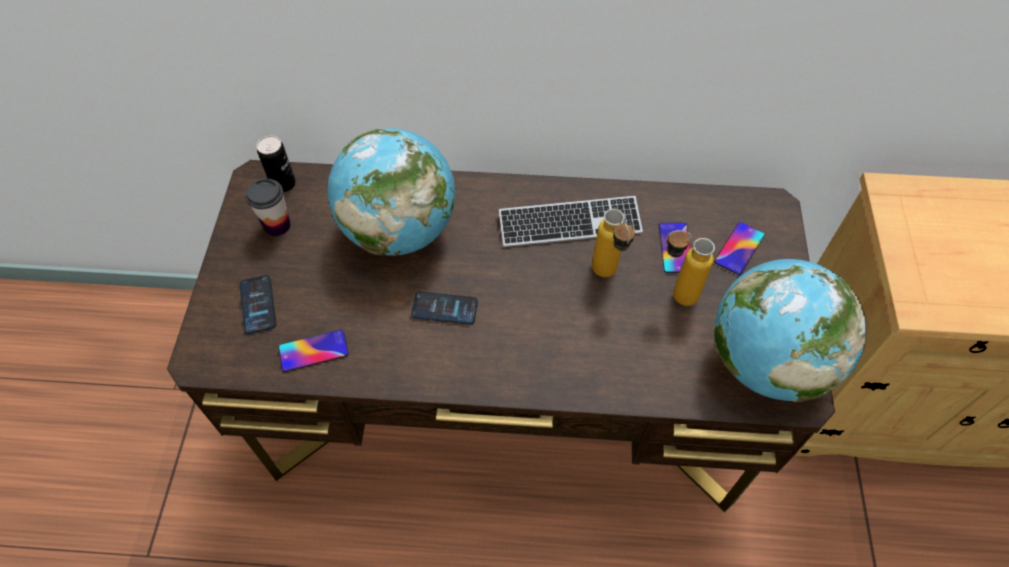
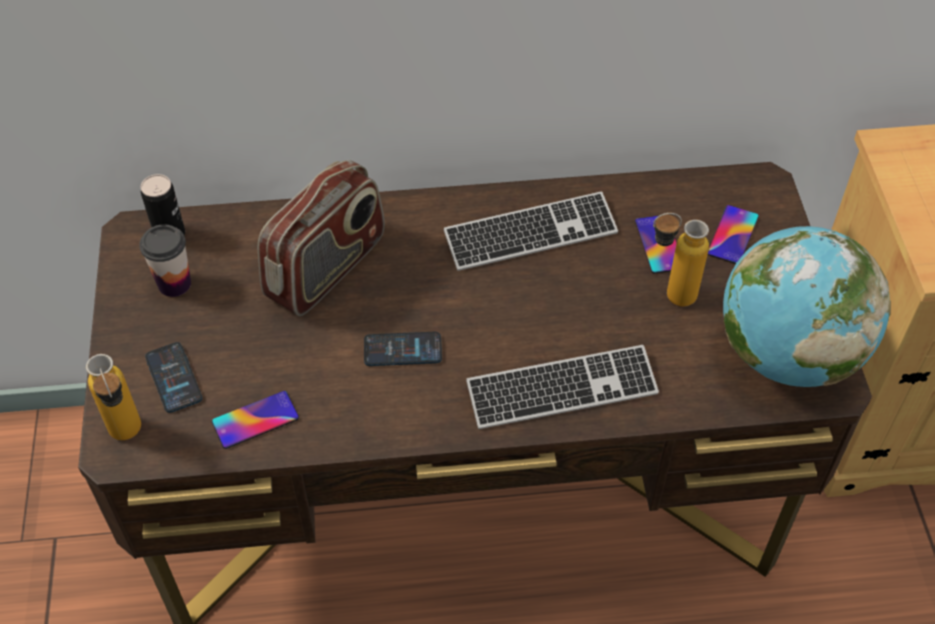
camera: 10 degrees left, 5 degrees down
globe [328,128,456,256] -> radio [258,160,385,316]
bottle [592,209,635,277] -> bottle moved to [86,354,141,440]
none -> keyboard [466,345,659,429]

